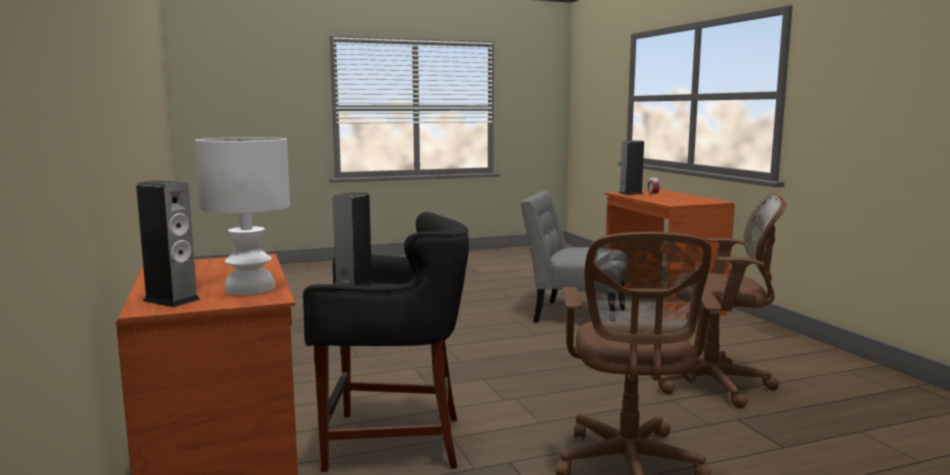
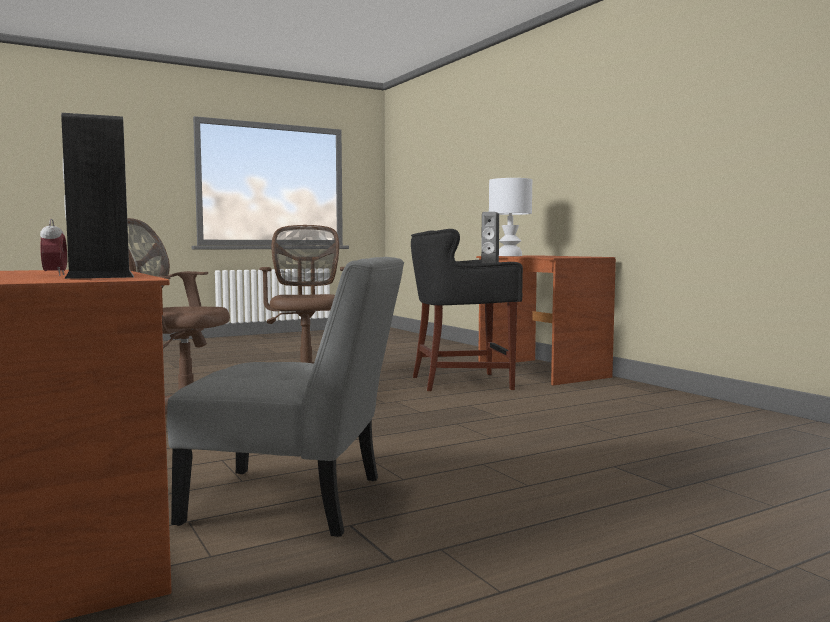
camera: 170 degrees right, 5 degrees down
speaker [136,180,201,307] -> none

